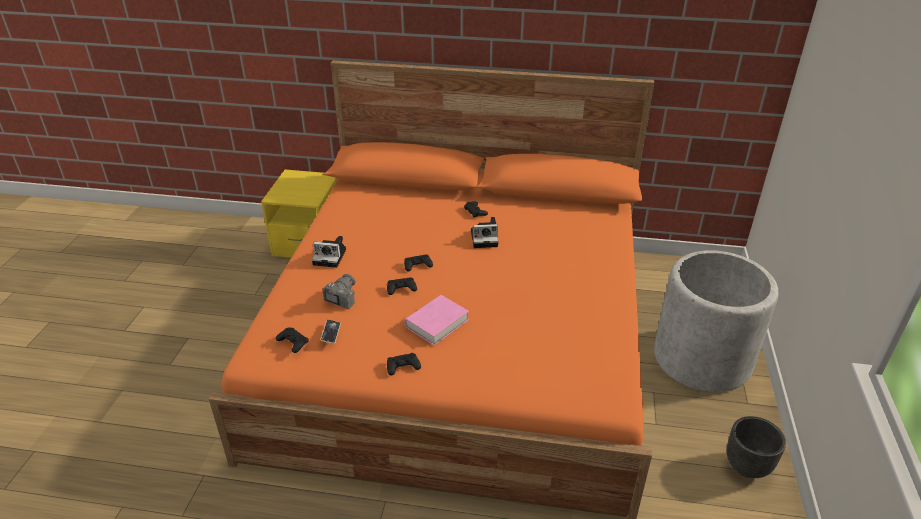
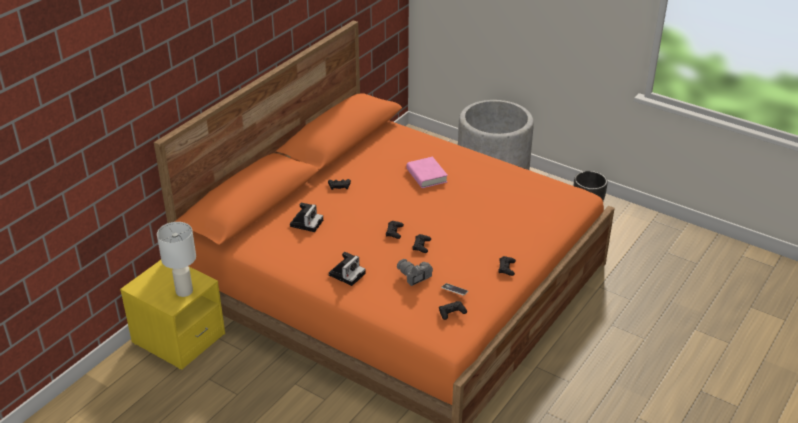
camera: 65 degrees left, 0 degrees up
pink book [405,295,469,345] -> pink book moved to [406,157,448,188]
camera [471,217,498,248] -> camera moved to [290,203,323,232]
none -> white table lamp [157,222,196,297]

